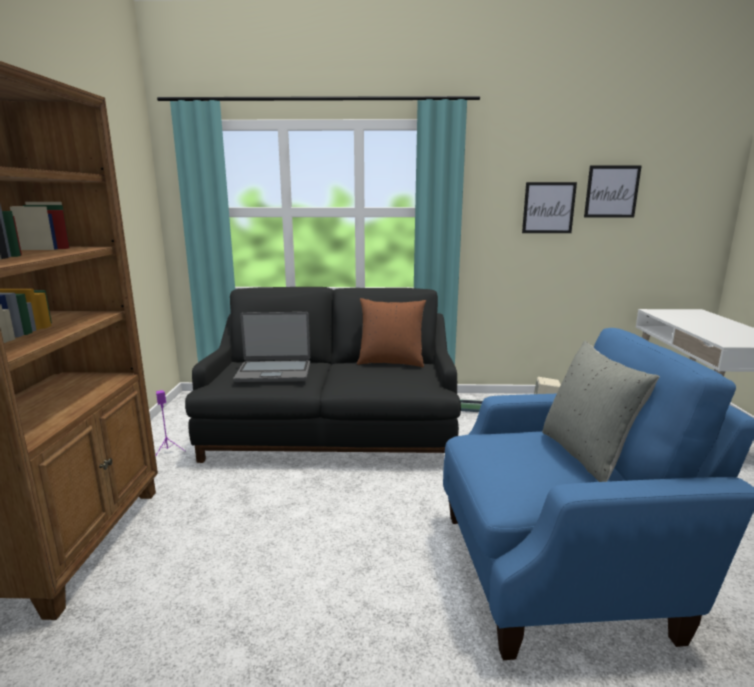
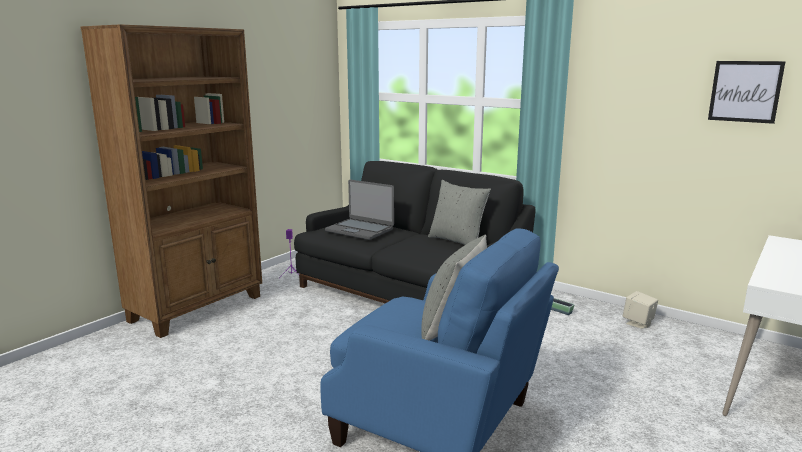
camera: 35 degrees right, 0 degrees up
brown pillow [357,298,426,367] -> grey pillow [428,180,491,245]
picture [522,182,577,233] -> none

